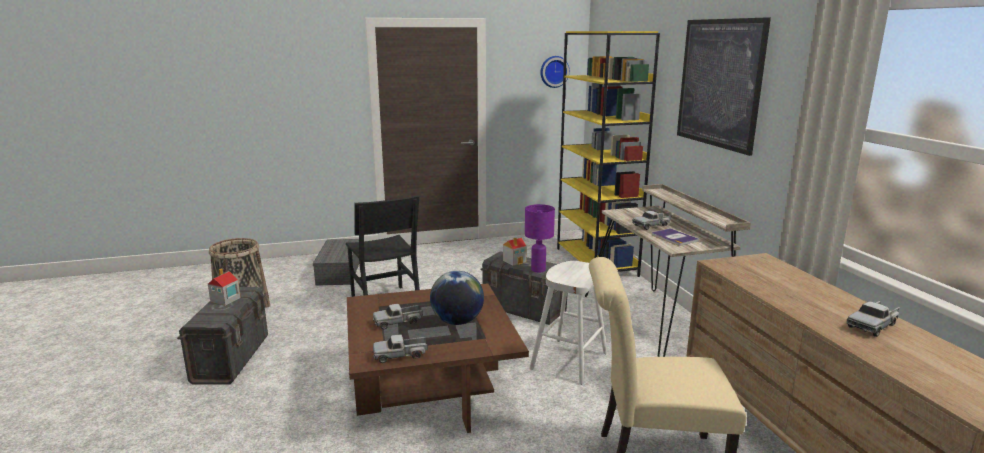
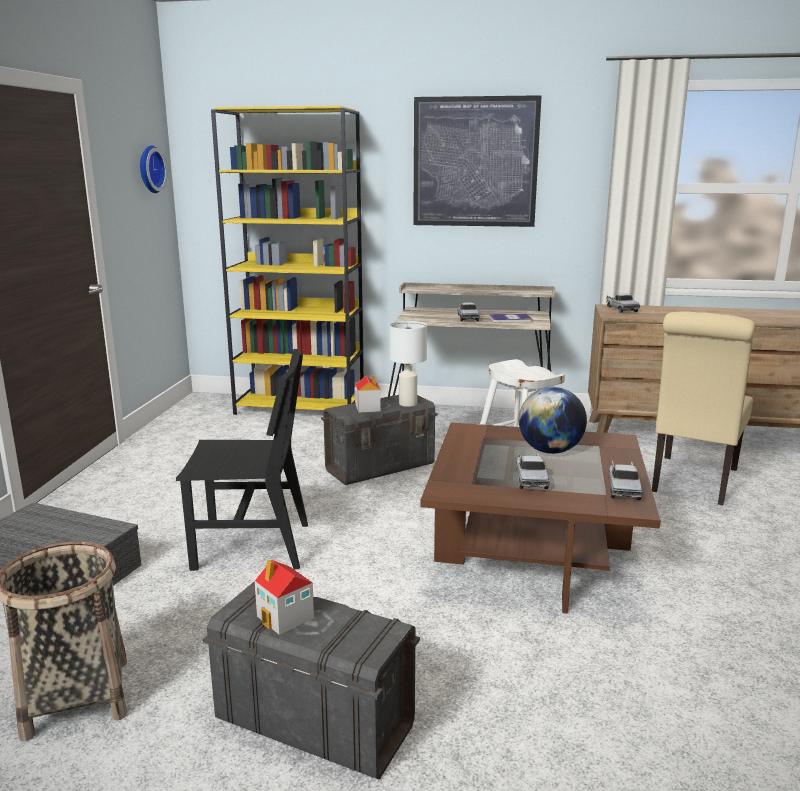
camera: 65 degrees left, 0 degrees up
purple table lamp [525,204,555,273] -> white table lamp [390,321,427,407]
toy truck [847,301,900,337] -> toy truck moved to [606,293,640,313]

